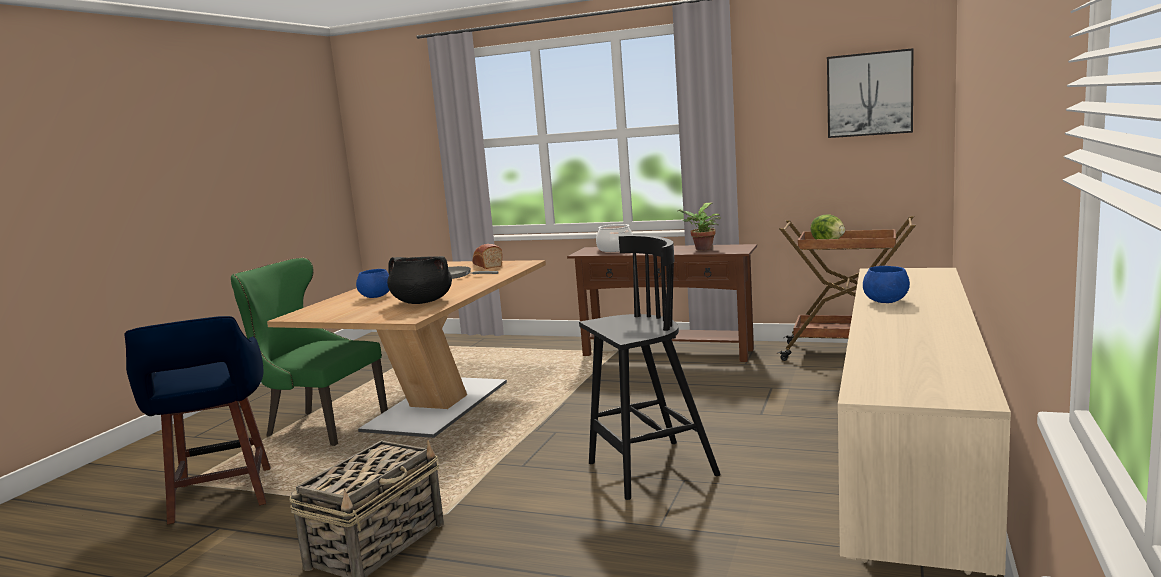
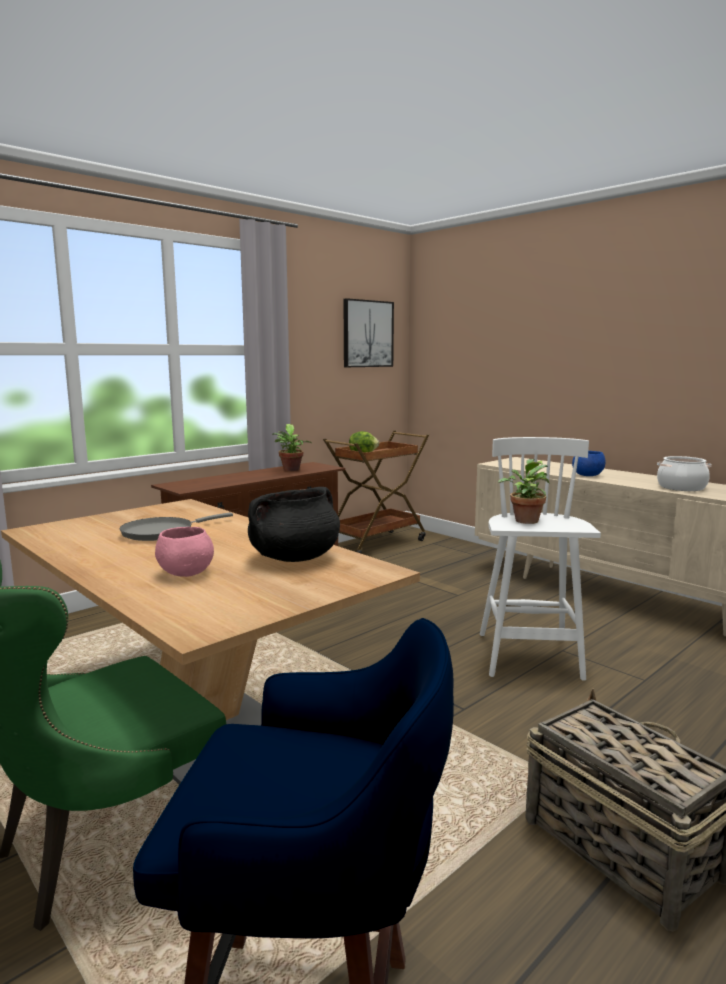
camera: 65 degrees left, 0 degrees up
blue bowl [356,269,390,298] -> pink bowl [155,527,214,577]
bread [472,244,503,269] -> none
black stool [579,235,721,500] -> white stool [480,437,601,681]
cooking pot [596,224,633,252] -> cooking pot moved to [657,456,712,491]
none -> potted plant [498,459,550,524]

